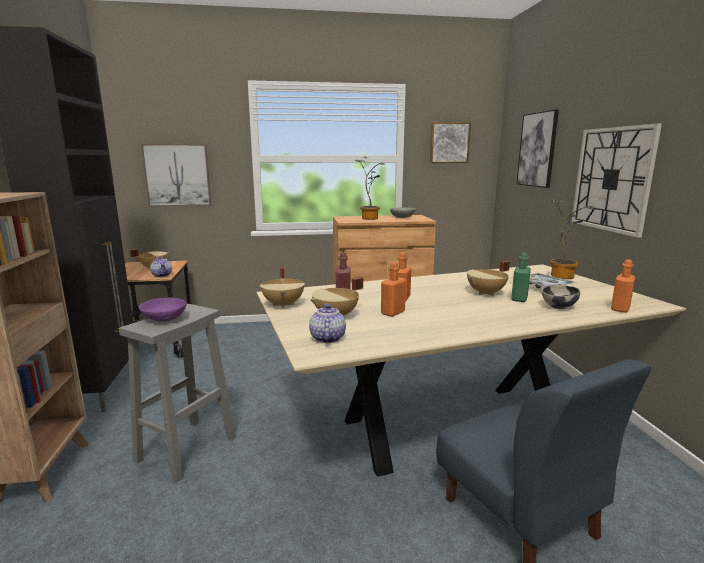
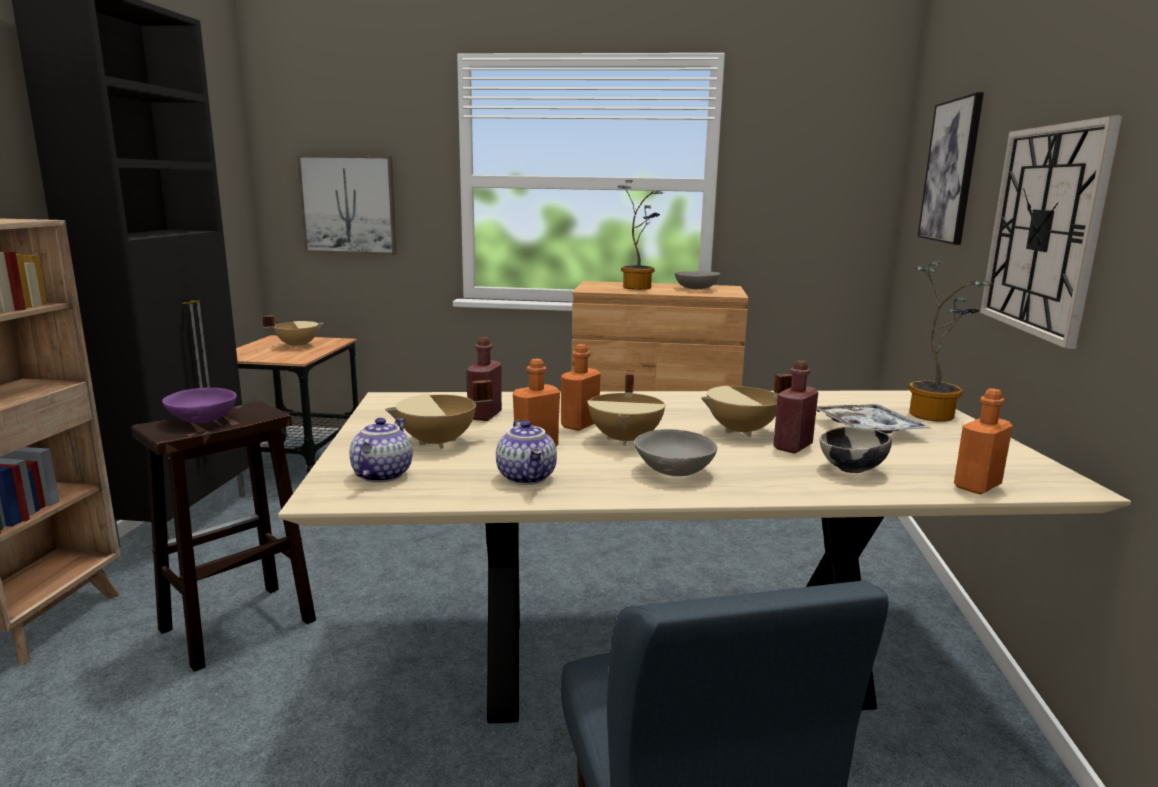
camera: 15 degrees right, 0 degrees up
grey stool [119,304,236,482] -> brown stool [132,401,316,672]
teapot [150,256,172,277] -> teapot moved to [496,420,557,485]
beige cooking pot [260,266,305,308] -> beige cooking pot moved to [587,371,666,446]
picture [430,122,471,163] -> none
green bottle [511,253,531,302] -> red bottle [773,360,818,453]
none -> grey bowl [635,429,717,476]

